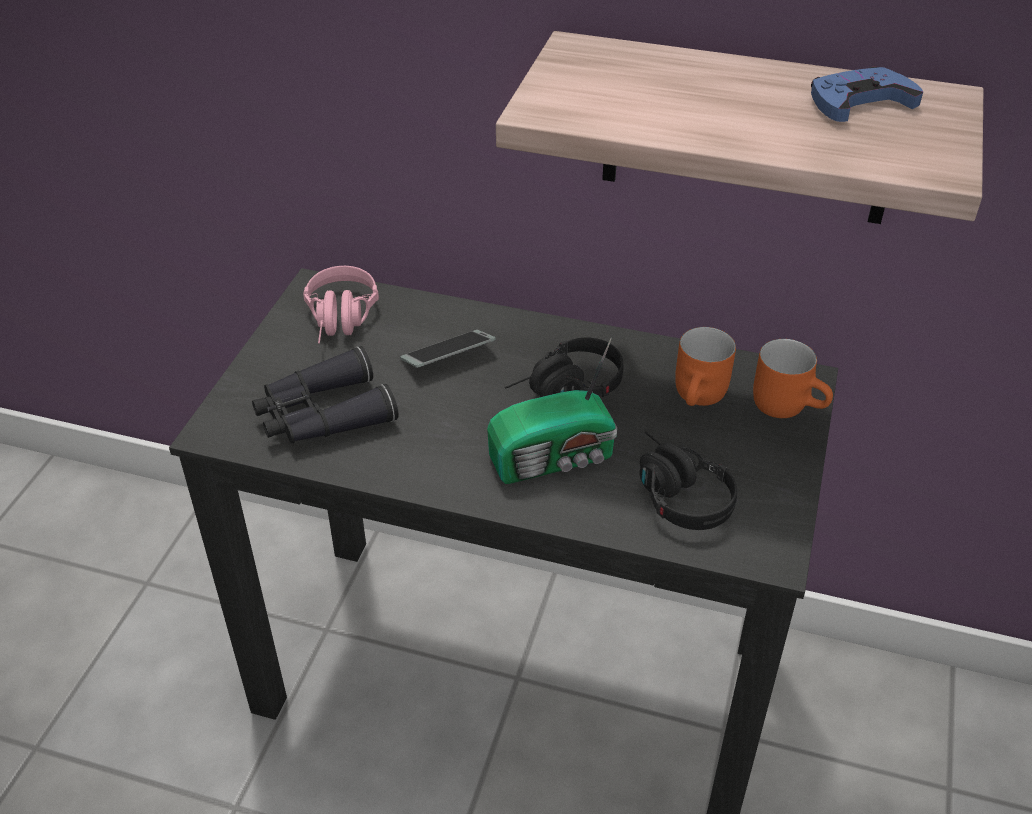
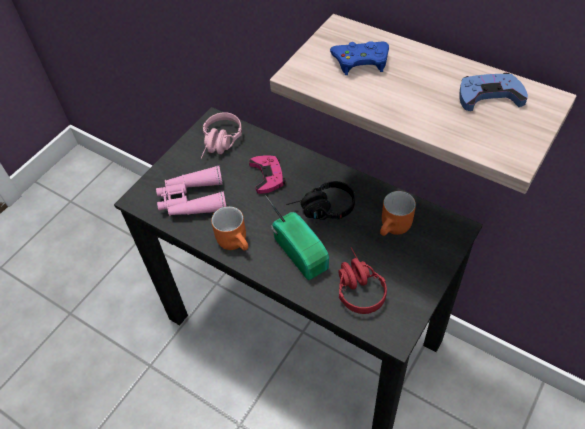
camera: 20 degrees right, 10 degrees up
black binoculars [252,346,398,444] -> pink binoculars [156,166,226,216]
phone [400,330,496,368] -> pink game controller [249,156,285,194]
radio [487,338,617,484] -> radio turned 120 degrees counterclockwise [265,195,329,280]
black headphones [639,431,737,530] -> red headphones [338,247,387,314]
orange mug [753,339,833,418] -> orange mug moved to [211,206,248,251]
none -> blue game controller [330,41,389,75]

